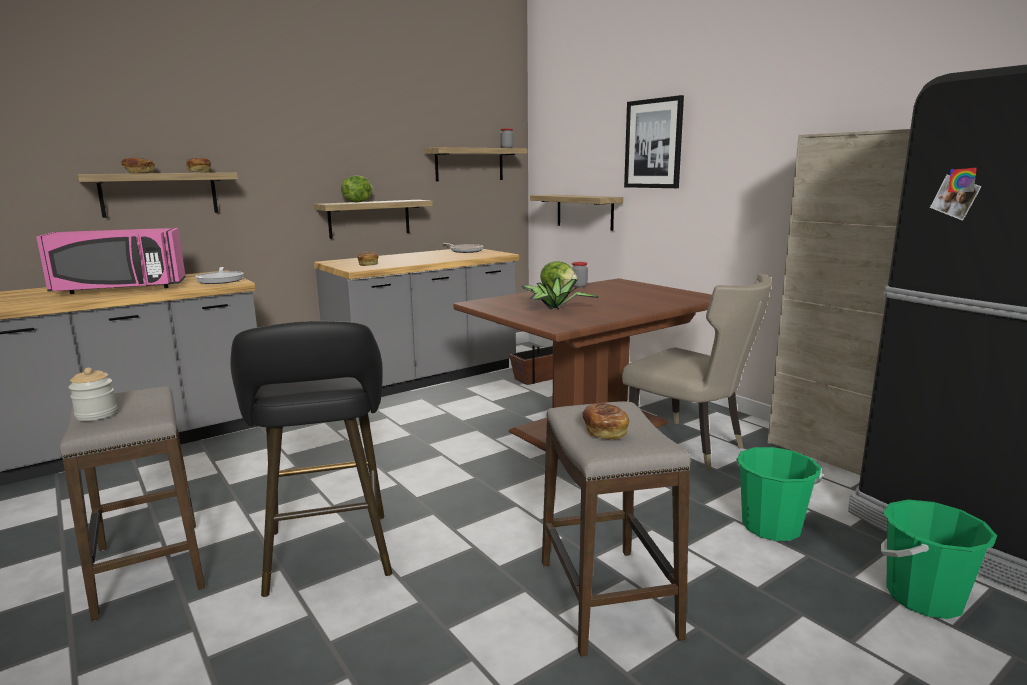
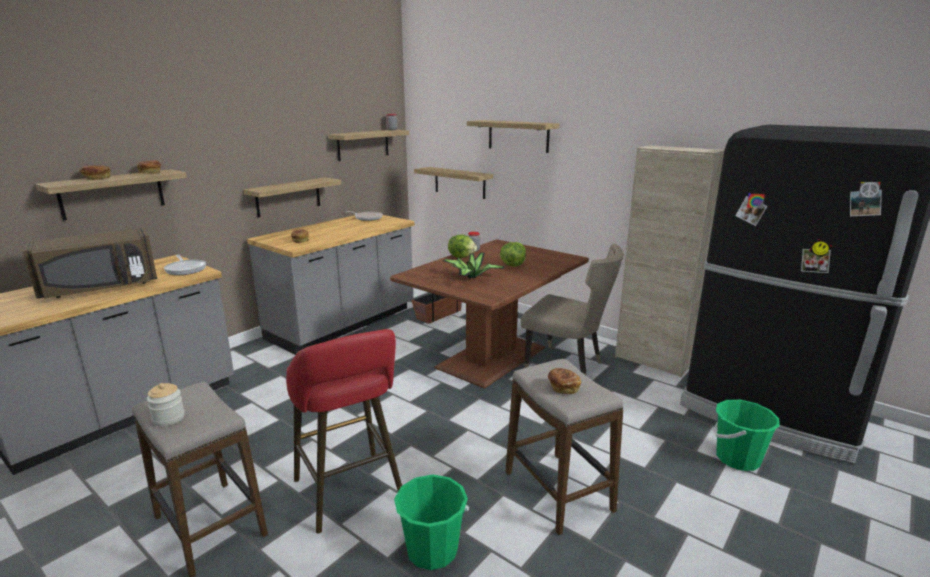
camera: 15 degrees left, 5 degrees up
pink microwave [36,228,186,294] -> brown microwave [23,228,157,299]
black stool [230,321,392,597] -> red stool [286,329,402,533]
lettuce [341,175,373,203] -> lettuce moved to [500,242,526,267]
picture [624,95,684,188] -> shelf [467,120,560,153]
green bucket [736,447,822,541] -> green bucket moved to [394,474,469,570]

